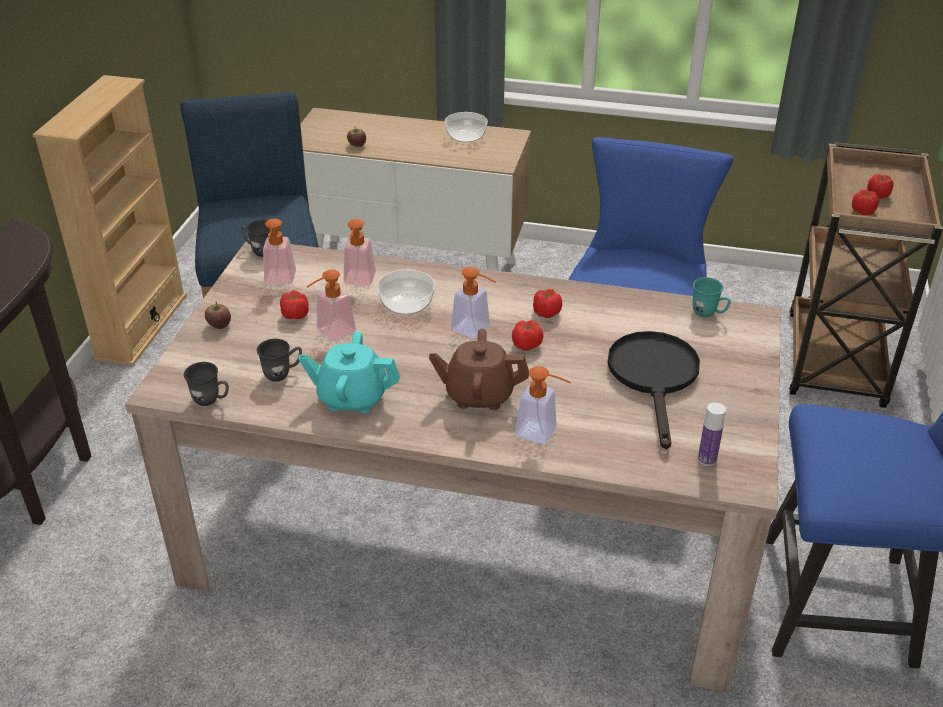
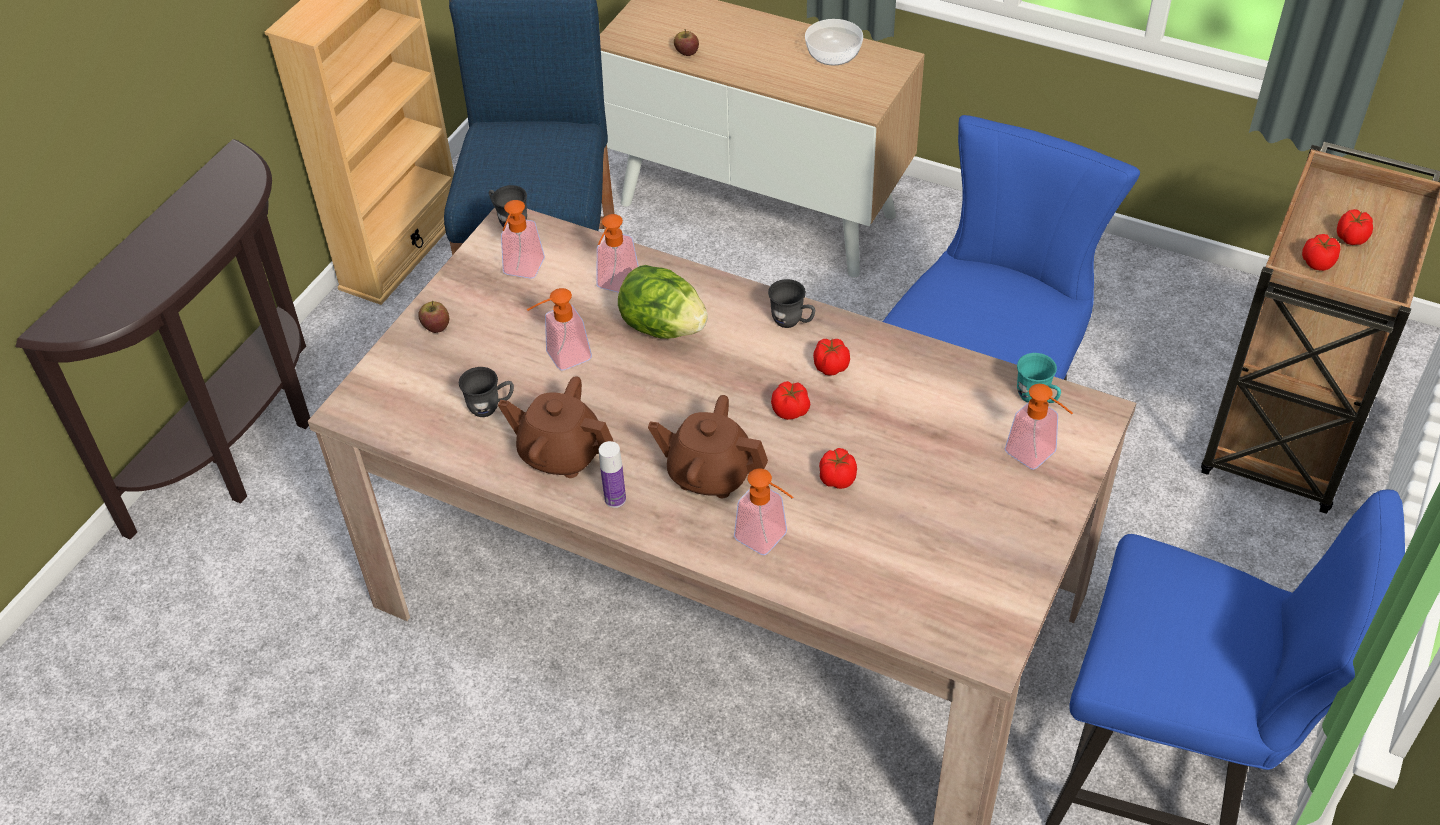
camera: 15 degrees right, 10 degrees up
grey mug [184,362,229,406] -> grey mug moved to [768,279,815,328]
tomato [280,290,309,319] -> tomato moved to [819,448,857,489]
turquoise teapot [298,331,400,414] -> brown teapot [498,376,614,478]
bowl [377,269,435,315] -> lettuce [618,265,708,339]
soap dispenser [451,267,496,338] -> soap dispenser moved to [1005,384,1073,470]
black frying pan [607,331,700,449] -> none
bottle [698,403,726,466] -> bottle moved to [599,441,626,508]

